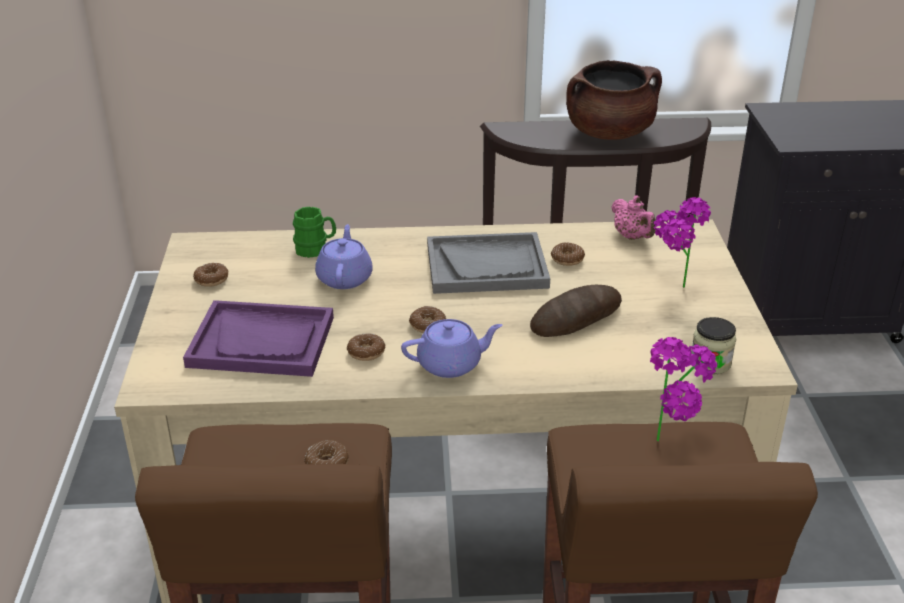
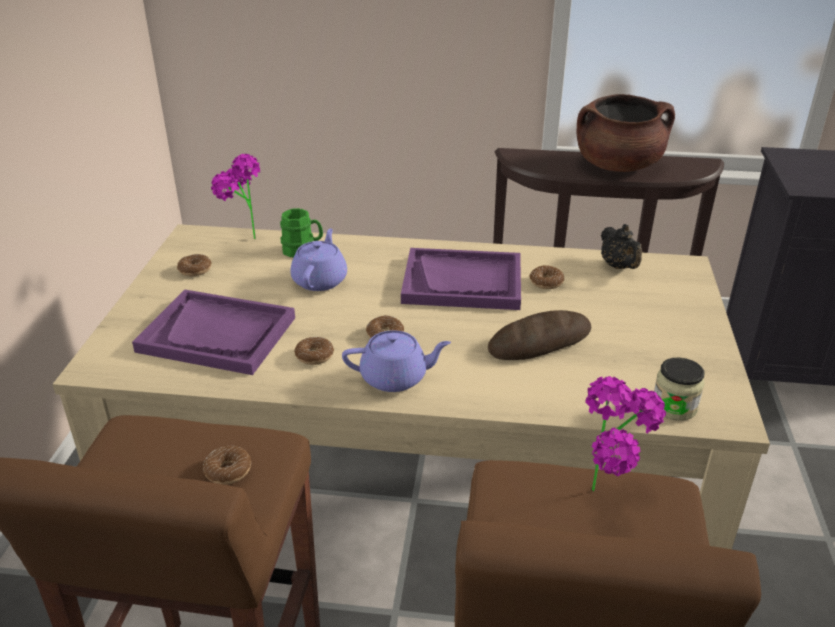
camera: 10 degrees right, 0 degrees up
grey tray [427,232,550,294] -> purple tray [401,248,521,310]
pink teapot [612,195,656,240] -> black teapot [601,224,642,269]
potted plant [654,197,711,288] -> potted plant moved to [211,154,260,239]

